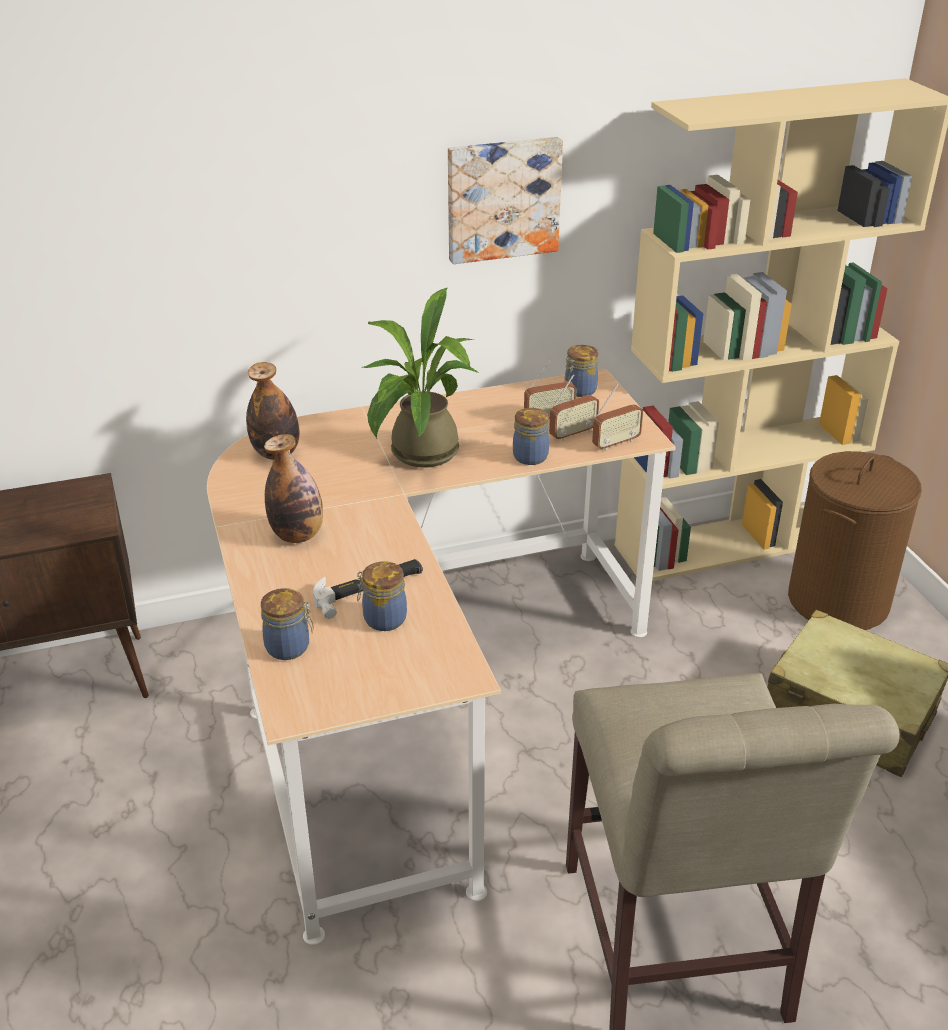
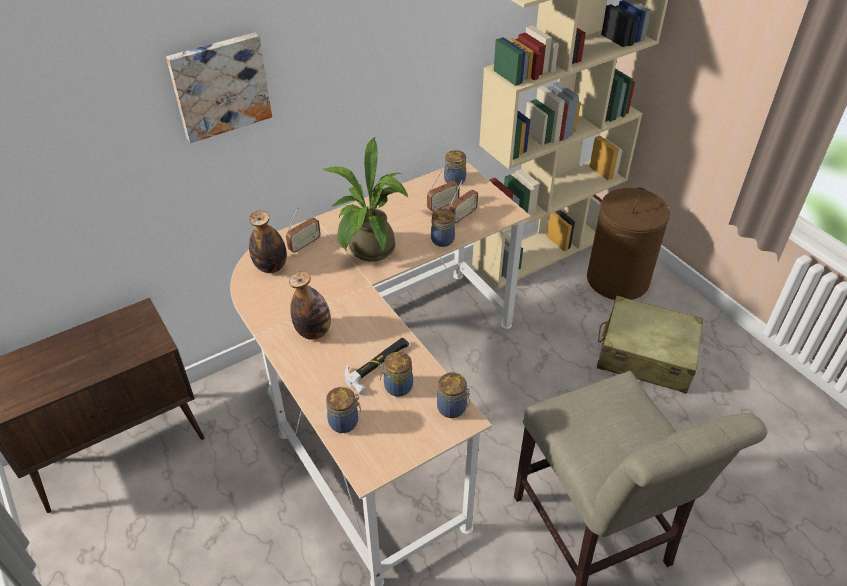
camera: 15 degrees left, 10 degrees up
picture [448,137,563,264] -> picture moved to [166,33,272,143]
radio [592,383,643,451] -> radio moved to [286,208,321,253]
none -> jar [437,373,470,418]

